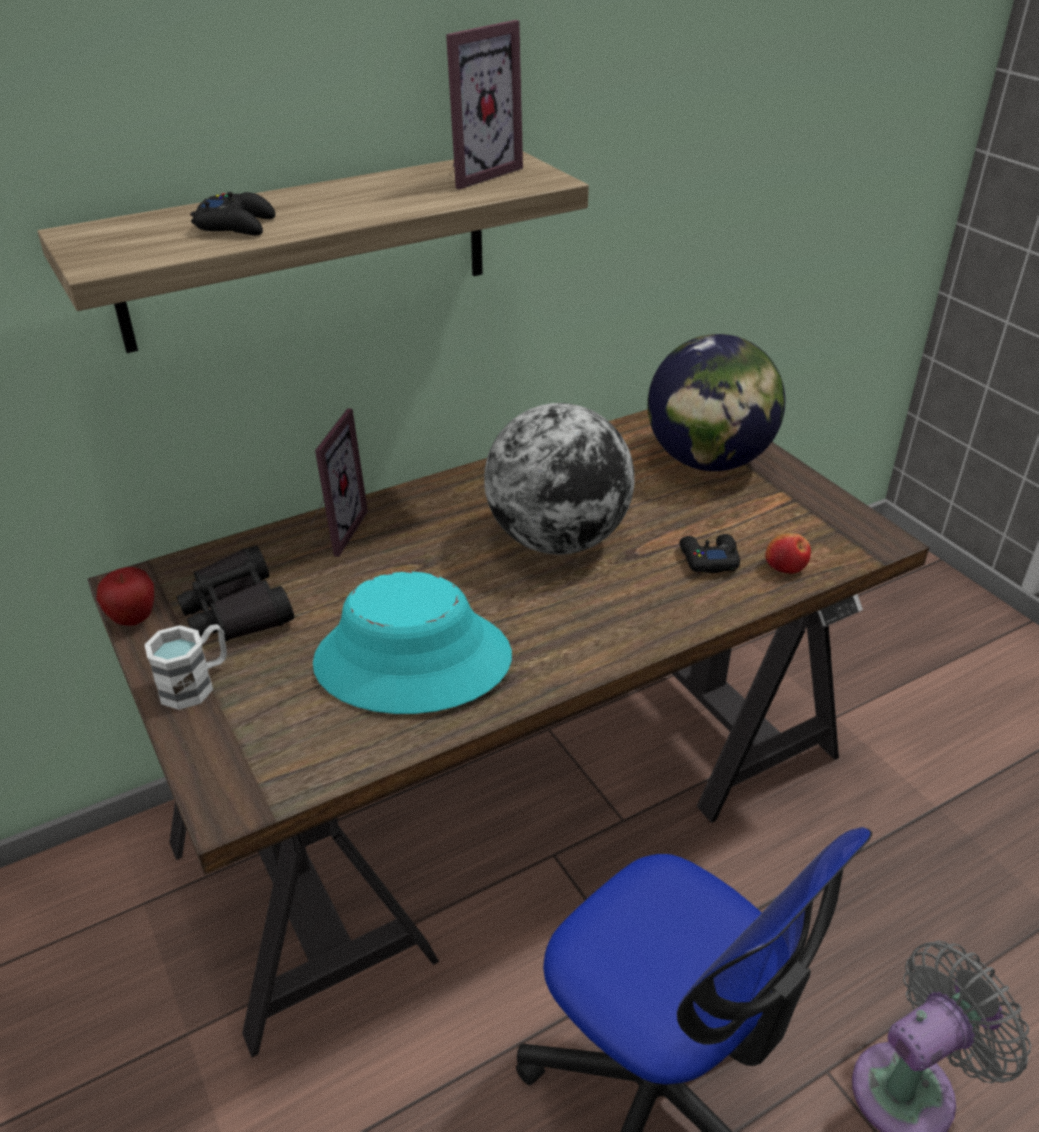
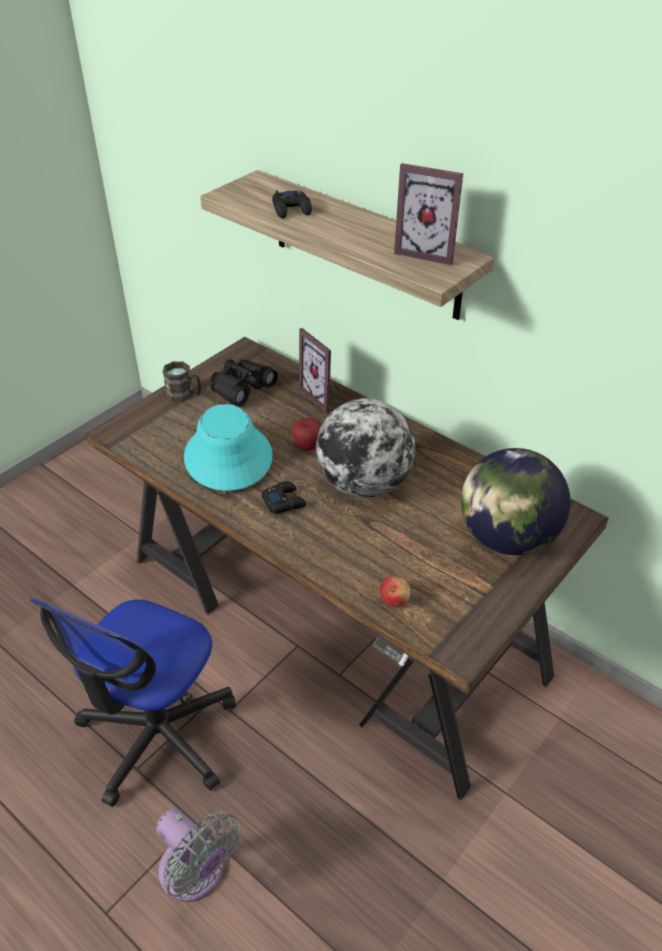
camera: 70 degrees right, 5 degrees up
apple [96,567,154,626] -> apple moved to [291,418,322,451]
white mug [144,624,227,710] -> brown mug [162,361,201,401]
picture frame [311,408,368,557] -> picture frame turned 60 degrees clockwise [299,328,337,413]
black game controller [679,534,740,573] -> black game controller moved to [261,481,306,514]

